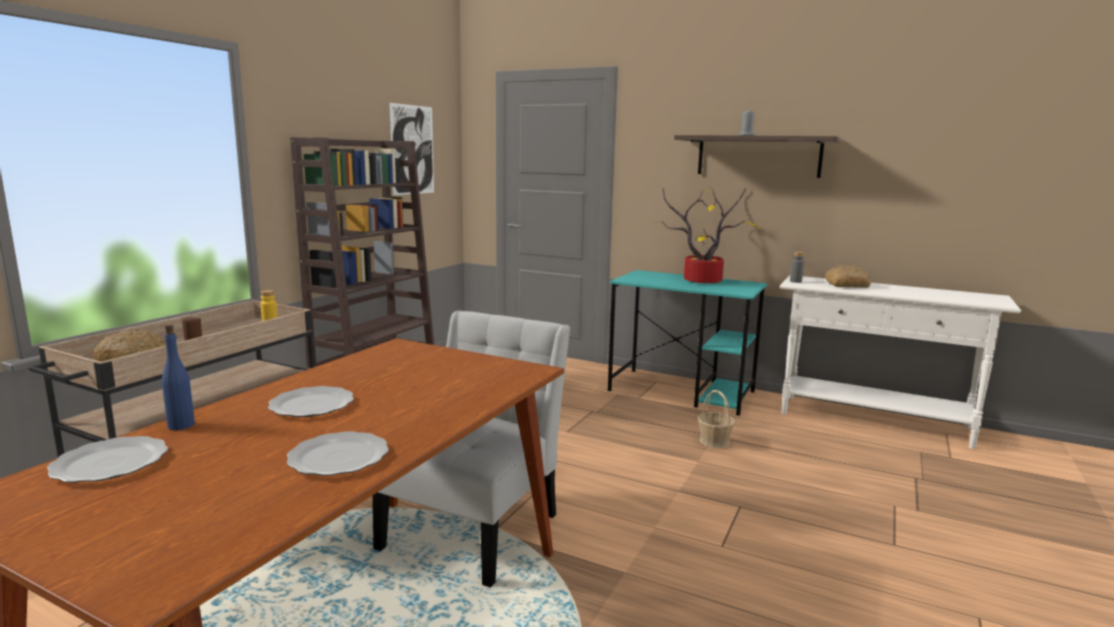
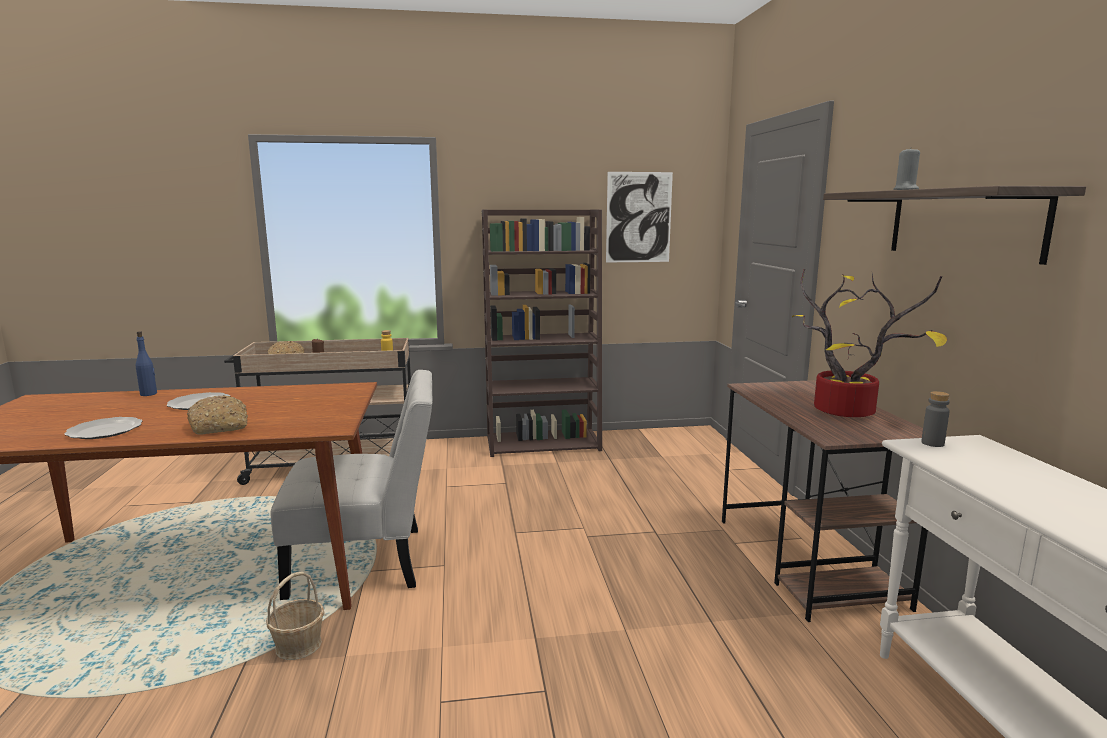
camera: 55 degrees right, 0 degrees up
plate [47,436,168,483] -> none
turquoise desk [608,270,767,416] -> brown desk [722,380,928,622]
basket [698,390,735,448] -> basket moved to [266,572,324,660]
bread [825,265,871,288] -> bread moved to [187,395,248,435]

